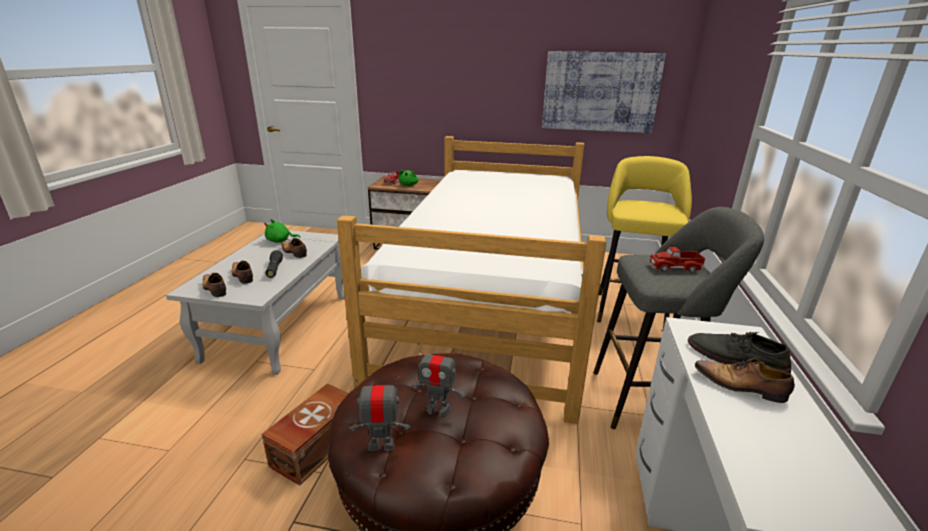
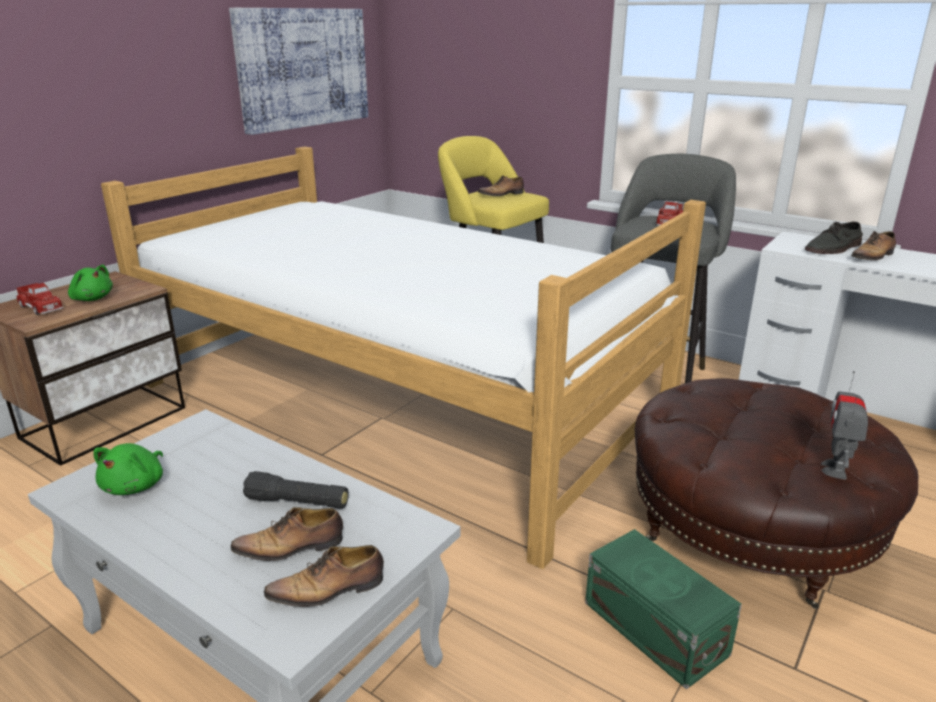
camera: 65 degrees left, 0 degrees up
brown storage box [262,383,349,486] -> green storage box [585,529,742,689]
shoe [281,238,307,258] -> shoe moved to [478,176,524,196]
toy robot [412,343,466,416] -> none

